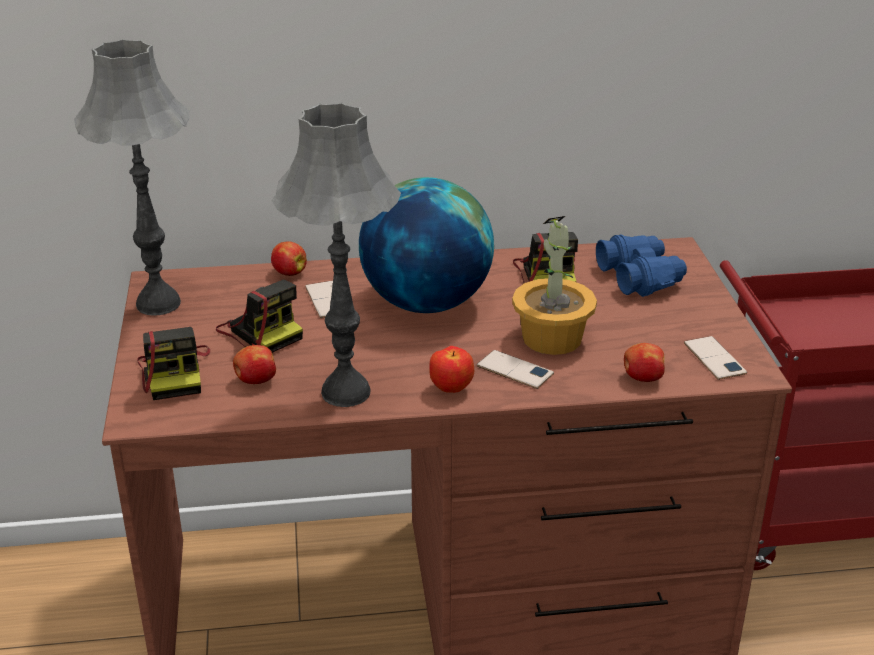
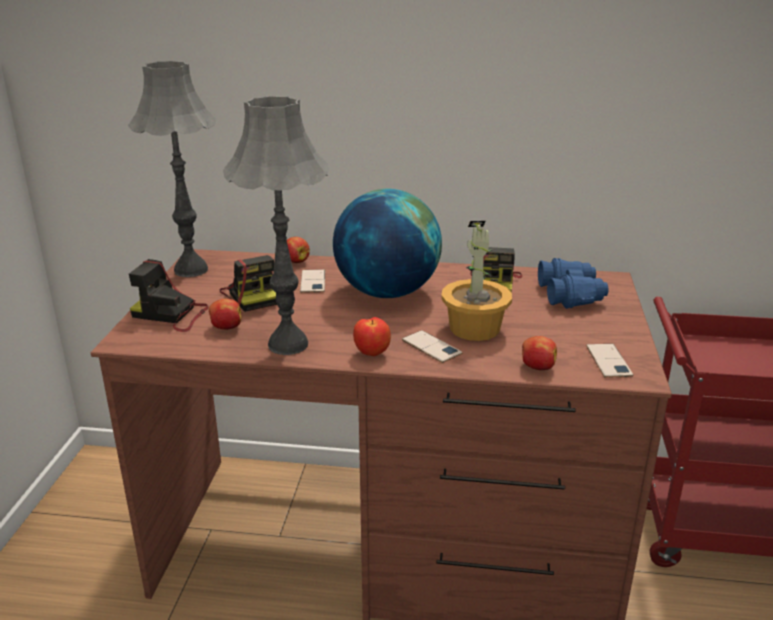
camera: 15 degrees right, 5 degrees down
camera [137,327,210,400] -> camera turned 105 degrees clockwise [129,259,209,332]

